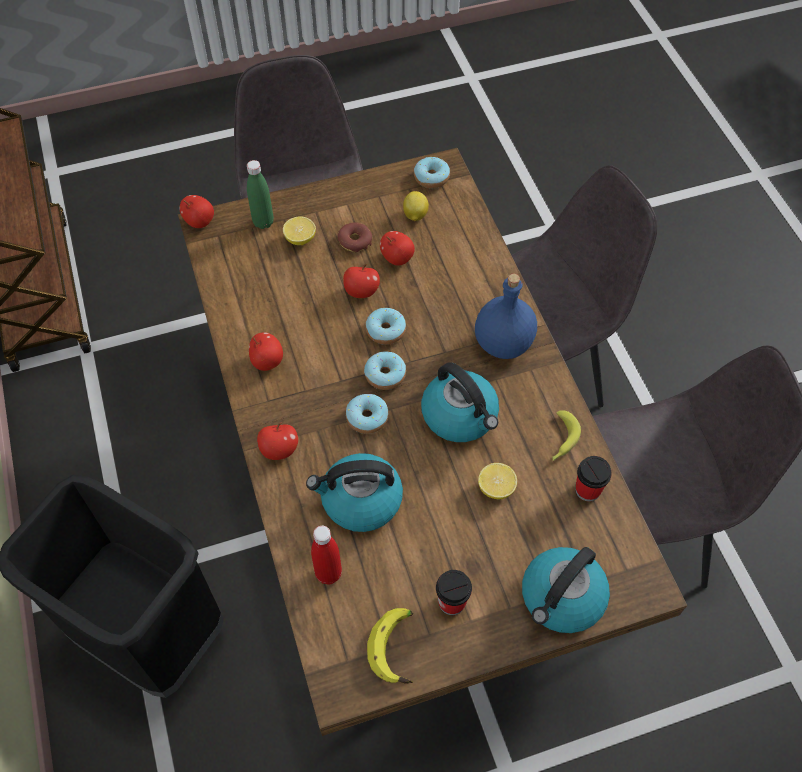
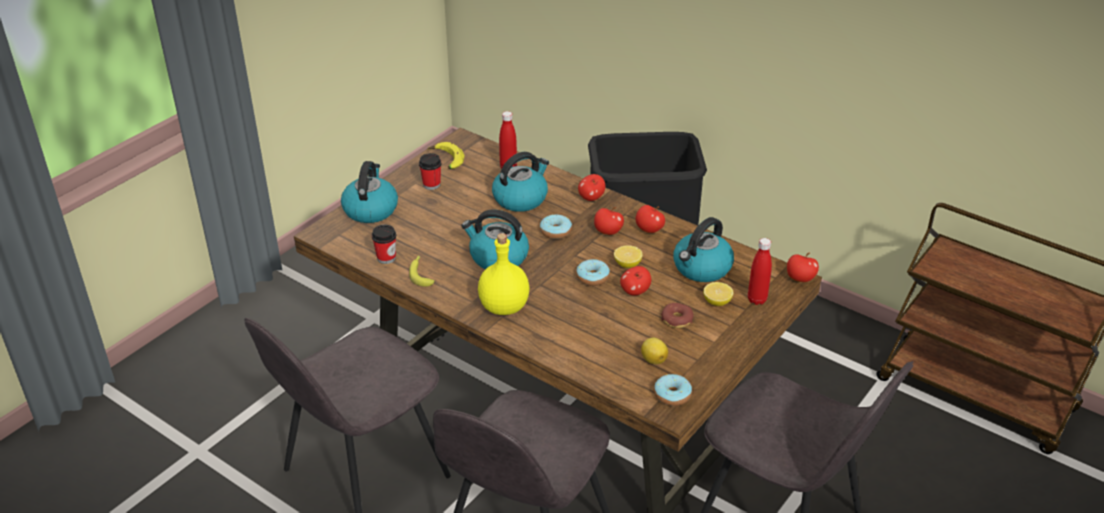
camera: 145 degrees right, 20 degrees down
green bottle [247,160,274,229] -> red bottle [748,238,772,305]
donut [364,351,406,390] -> none
apple [380,231,415,266] -> apple moved to [594,207,624,235]
blue bottle [475,274,537,359] -> yellow bottle [478,233,530,315]
lemon [478,463,517,500] -> lemon moved to [614,245,643,268]
none -> kettle [674,217,734,282]

